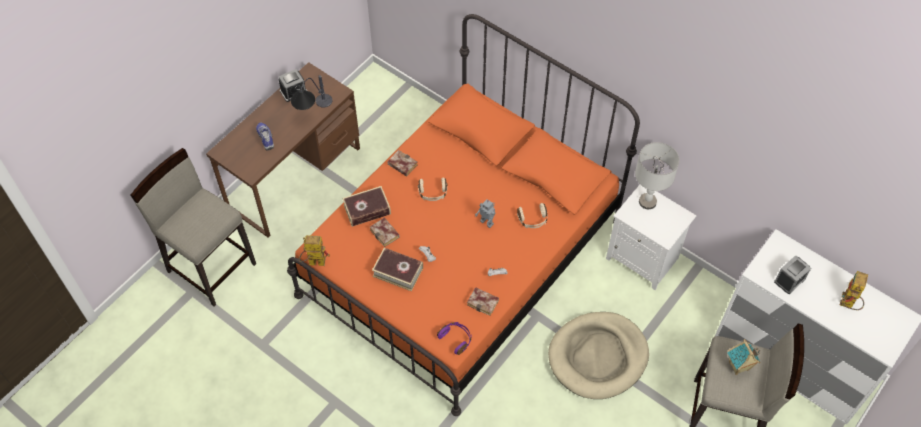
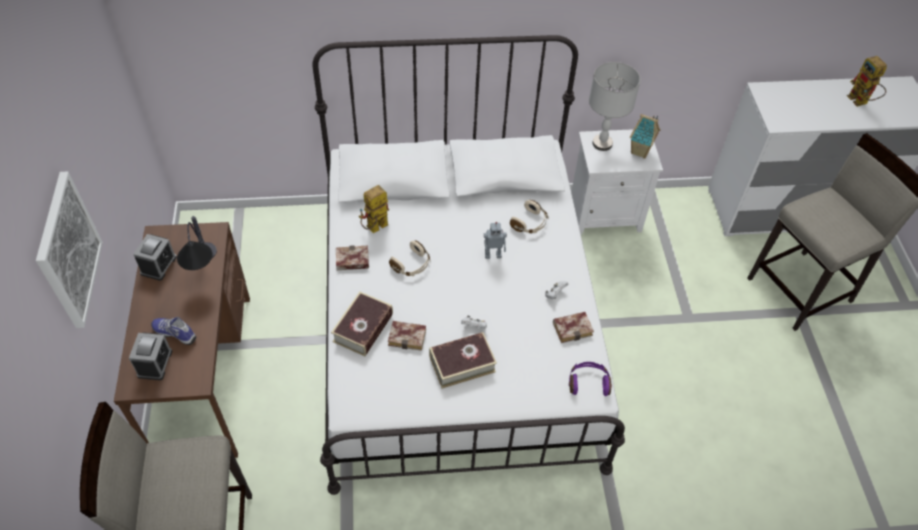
camera: 45 degrees left, 5 degrees down
orange bed [287,14,640,416] -> white bed [313,35,625,495]
toy robot [298,235,330,266] -> toy robot moved to [359,185,389,233]
beige dog bed [548,312,649,399] -> none
toy house [728,339,760,375] -> toy house moved to [630,114,661,159]
alarm clock [774,255,811,294] -> alarm clock moved to [129,332,172,380]
none -> picture [36,171,103,328]

